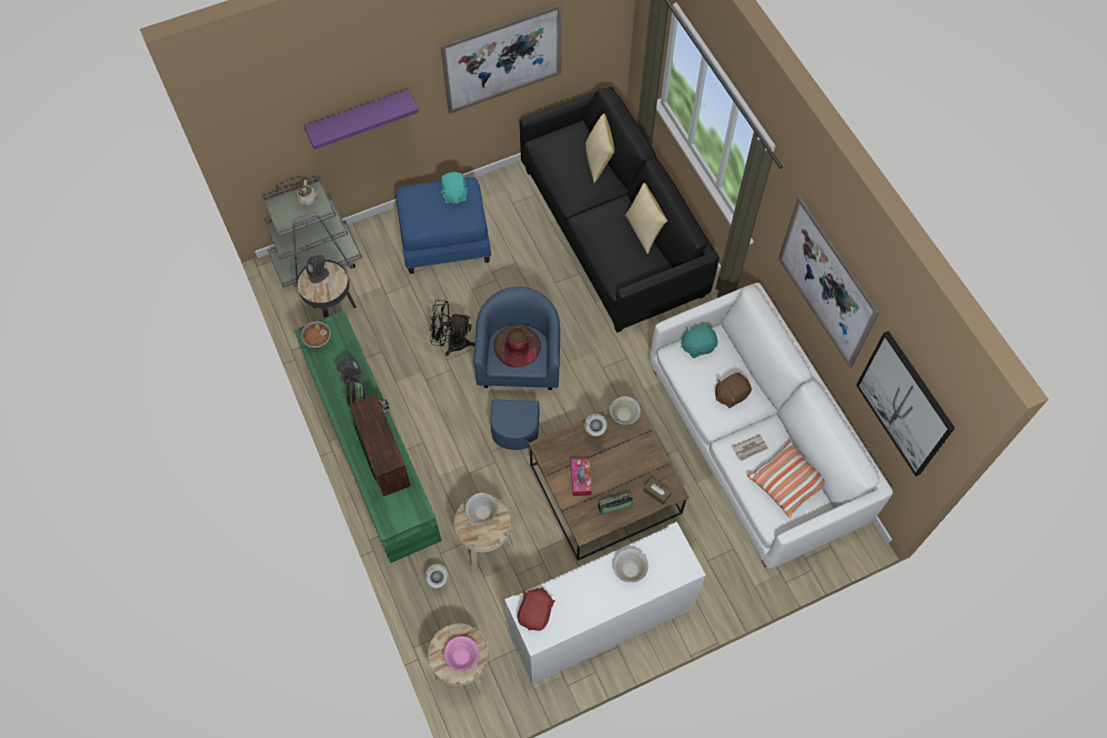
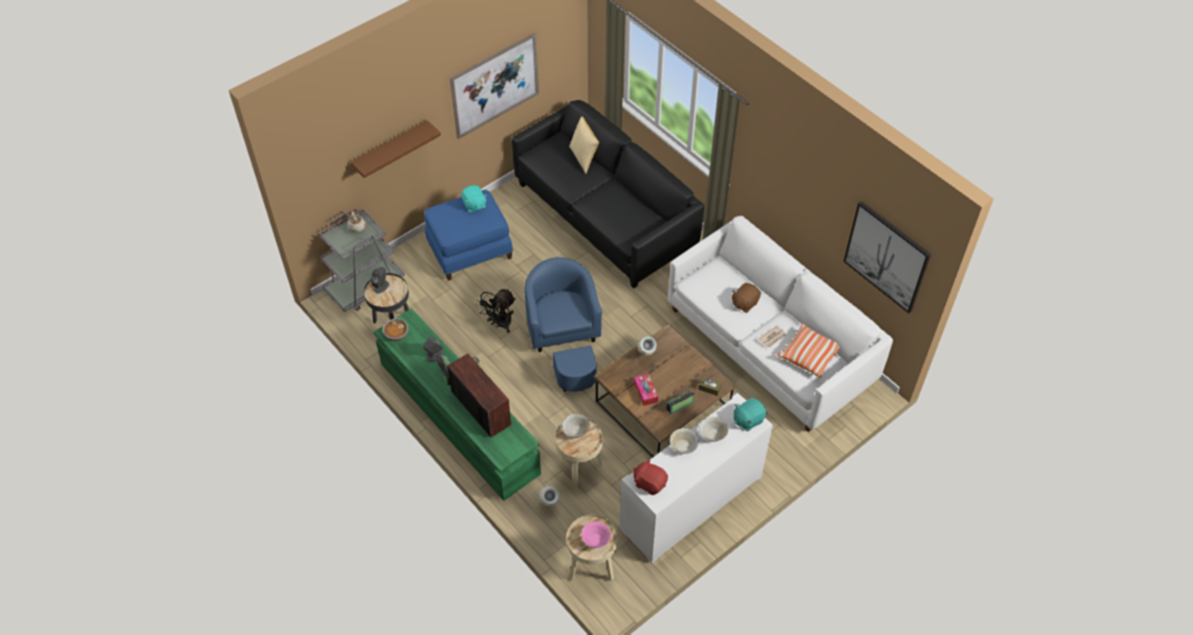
camera: 15 degrees left, 10 degrees down
purple shelf [304,89,419,150] -> brown shelf [351,120,441,178]
black fan [429,300,475,356] -> black fan turned 45 degrees counterclockwise [476,289,516,333]
brown hat [493,325,541,368] -> none
red plush toy [517,587,555,631] -> red plush toy turned 60 degrees counterclockwise [633,458,668,495]
beige bowl [610,396,641,425] -> beige bowl moved to [670,428,699,454]
pillow [625,183,668,254] -> none
turquoise plush toy [681,325,718,358] -> turquoise plush toy moved to [734,398,767,432]
picture [778,196,880,368] -> none

